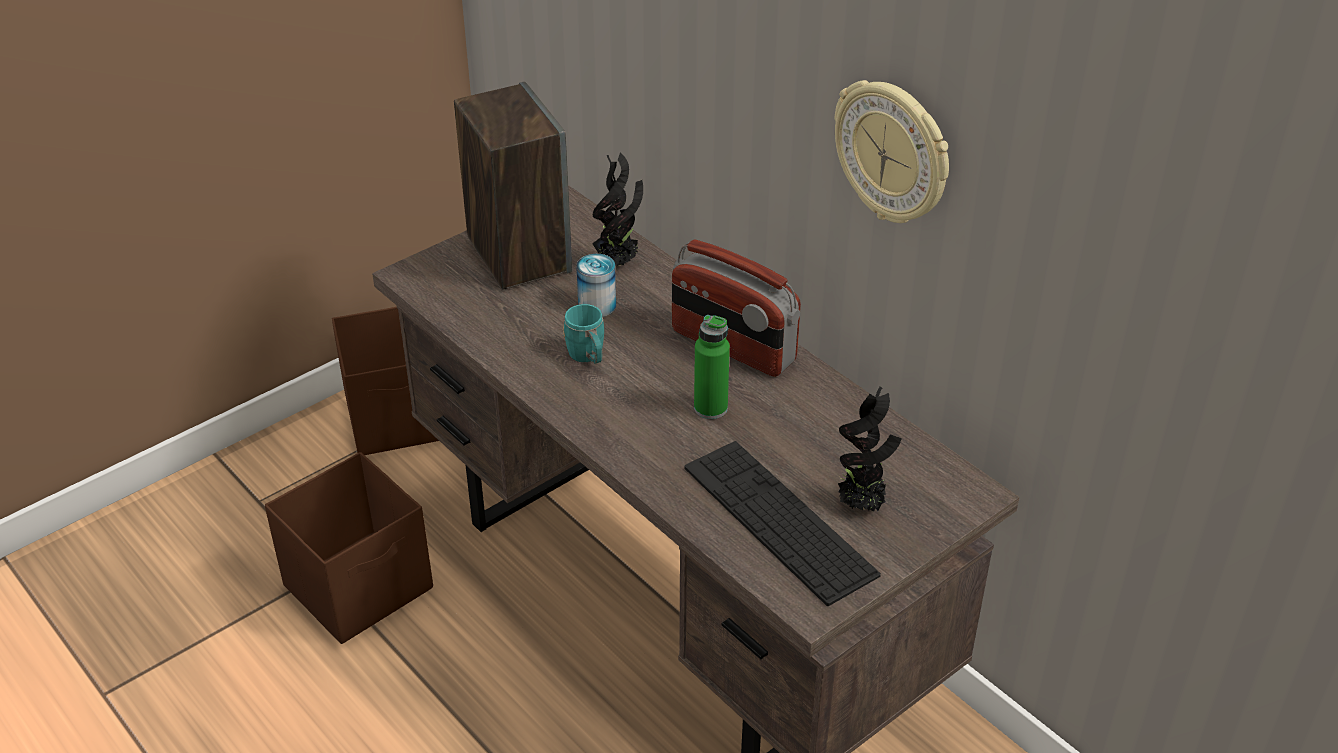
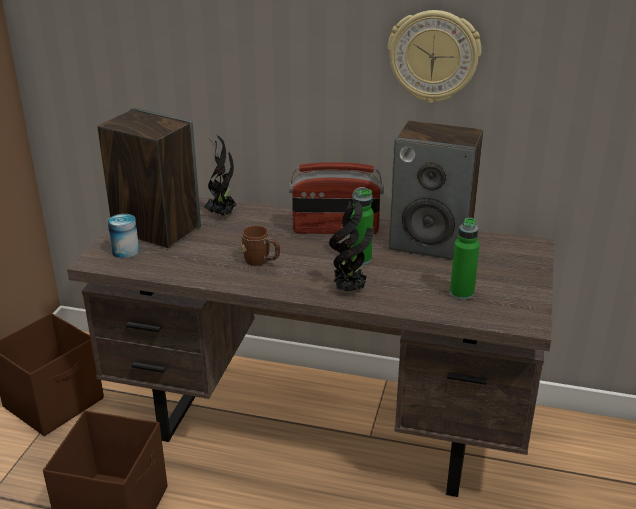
camera: 35 degrees left, 10 degrees down
turquoise mug [563,304,604,363] -> brown mug [241,226,280,266]
can [576,254,616,317] -> can moved to [108,214,139,258]
keyboard [685,441,881,606] -> green bottle [450,218,480,300]
potted plant [838,386,902,512] -> potted plant moved to [329,201,374,292]
none -> speaker [389,121,483,260]

